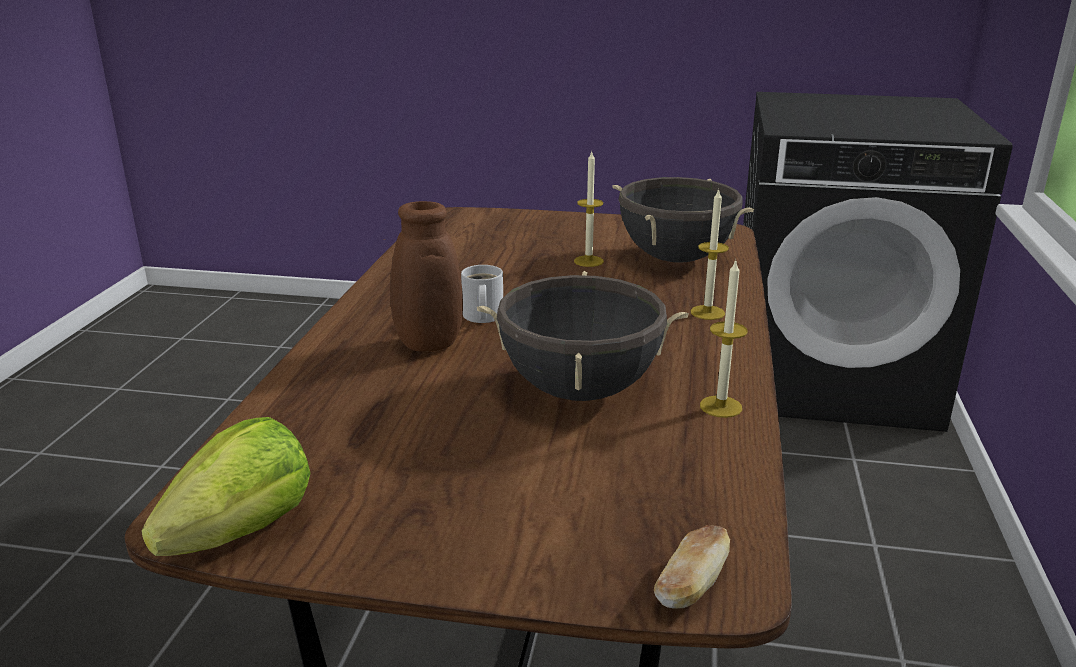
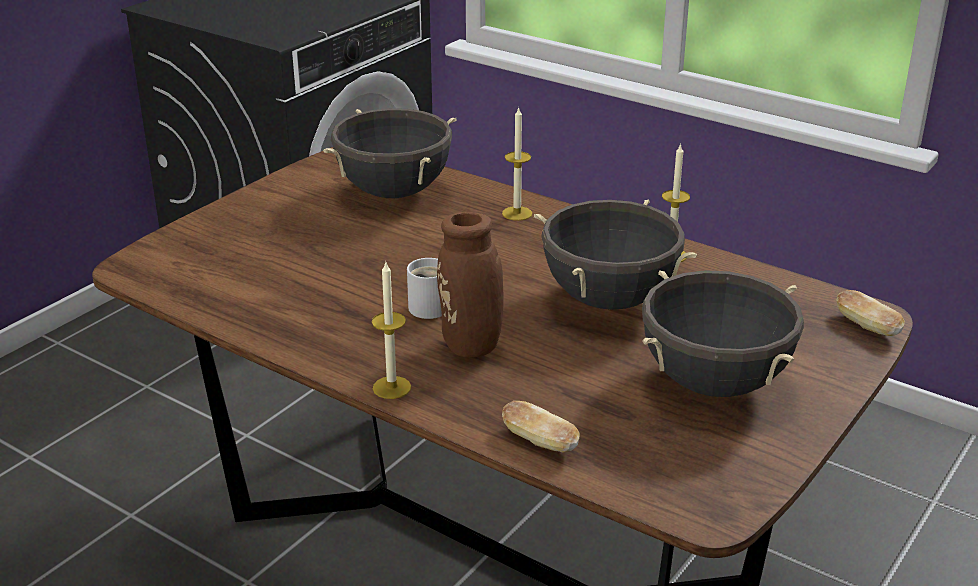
camera: 65 degrees left, 5 degrees up
lettuce [141,417,311,556] -> none
candle [574,150,604,267] -> candle moved to [372,262,411,399]
none -> bread [502,401,580,453]
none -> black cooking pot [642,270,804,397]

